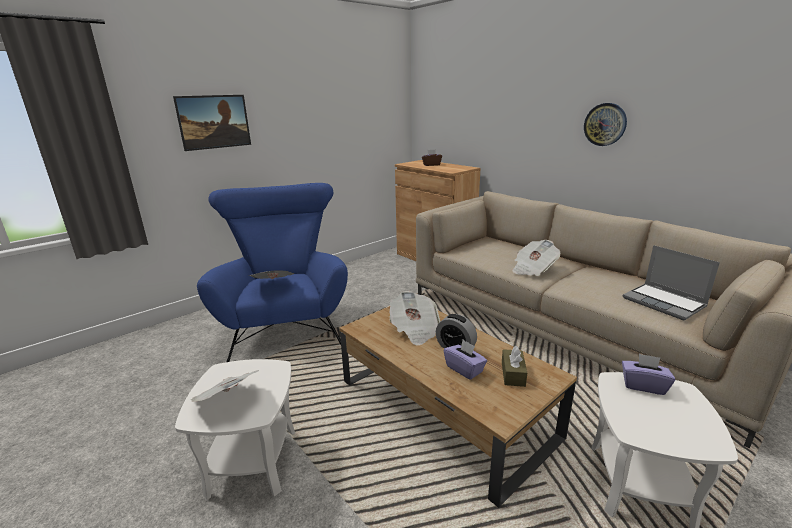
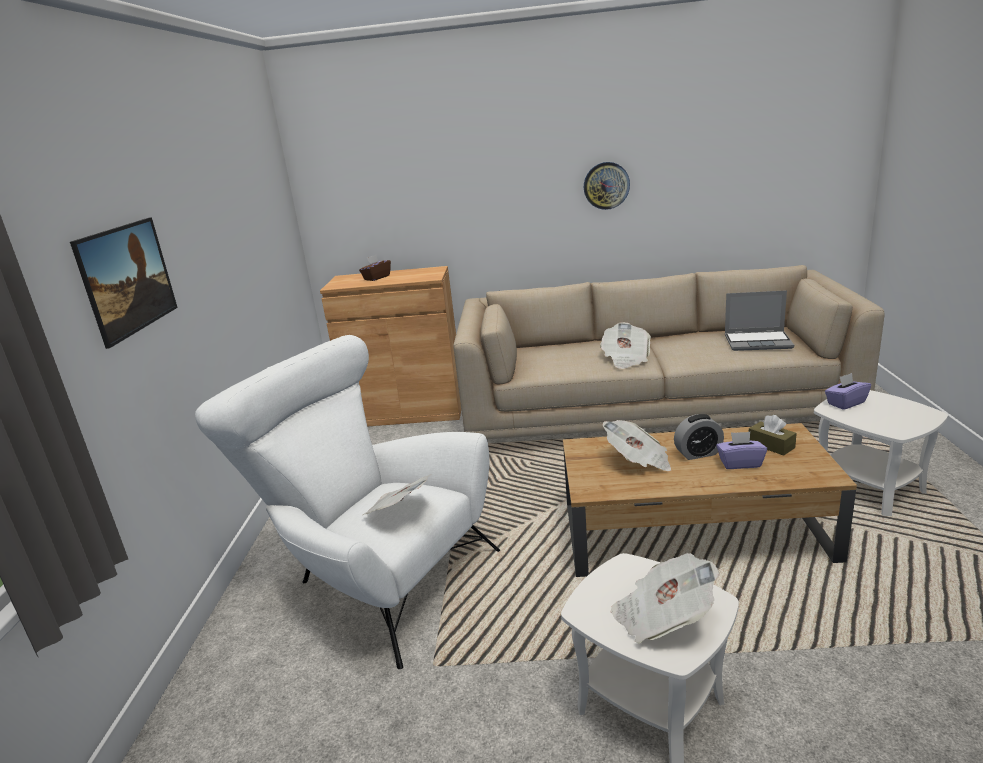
camera: 45 degrees left, 0 degrees up
blue armchair [197,183,348,362] -> white armchair [195,335,500,669]

